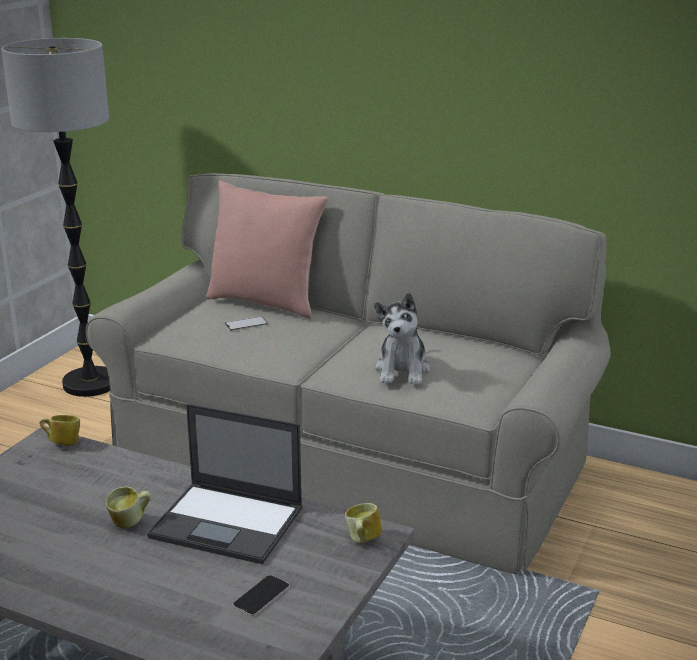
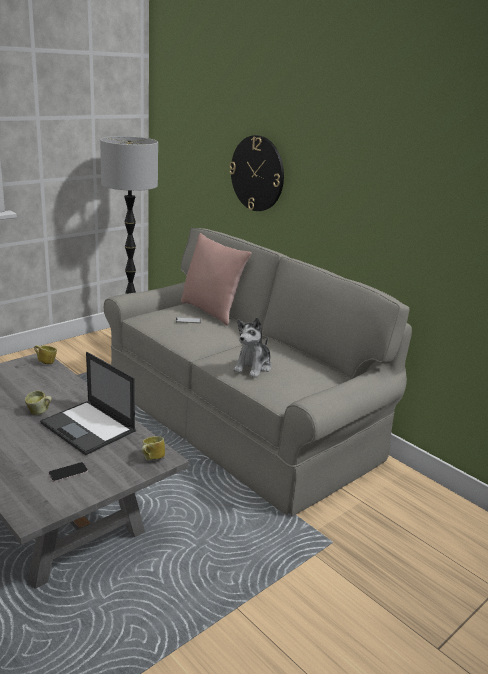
camera: 20 degrees right, 0 degrees up
none -> wall clock [229,135,284,211]

